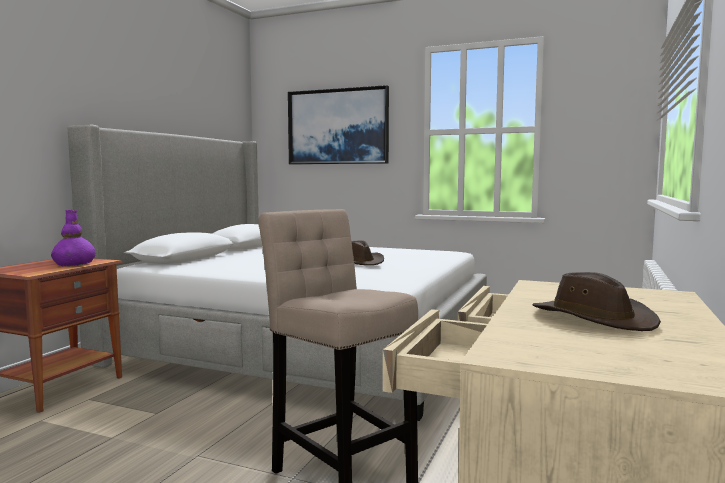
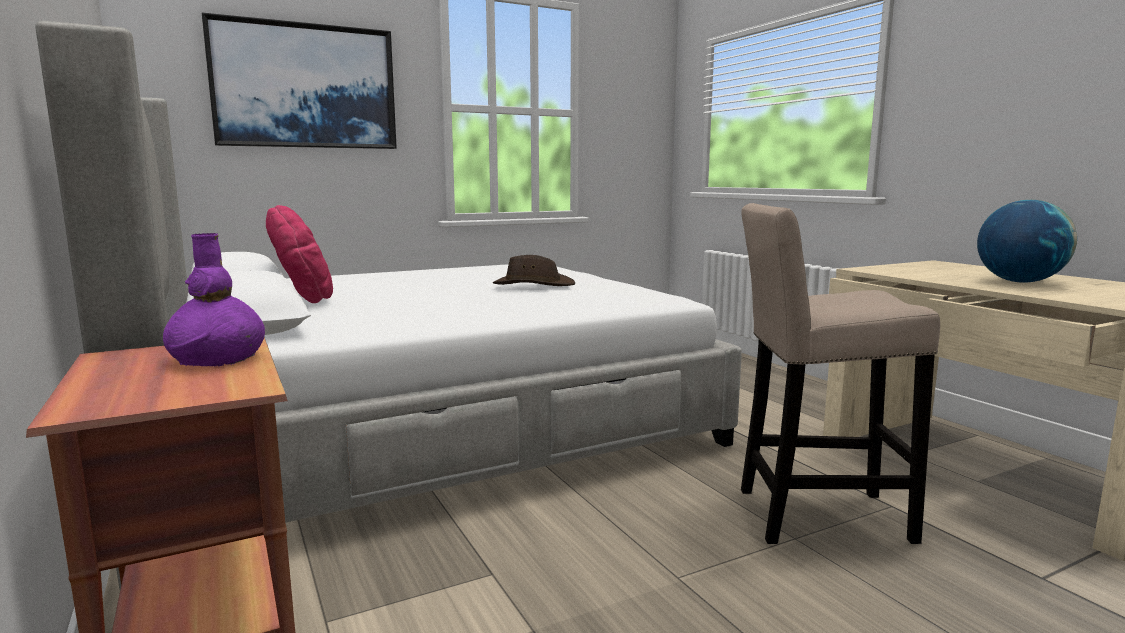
camera: 50 degrees left, 5 degrees up
brown hat [532,272,661,331] -> globe [977,200,1077,283]
none -> pink pillow [266,205,333,303]

